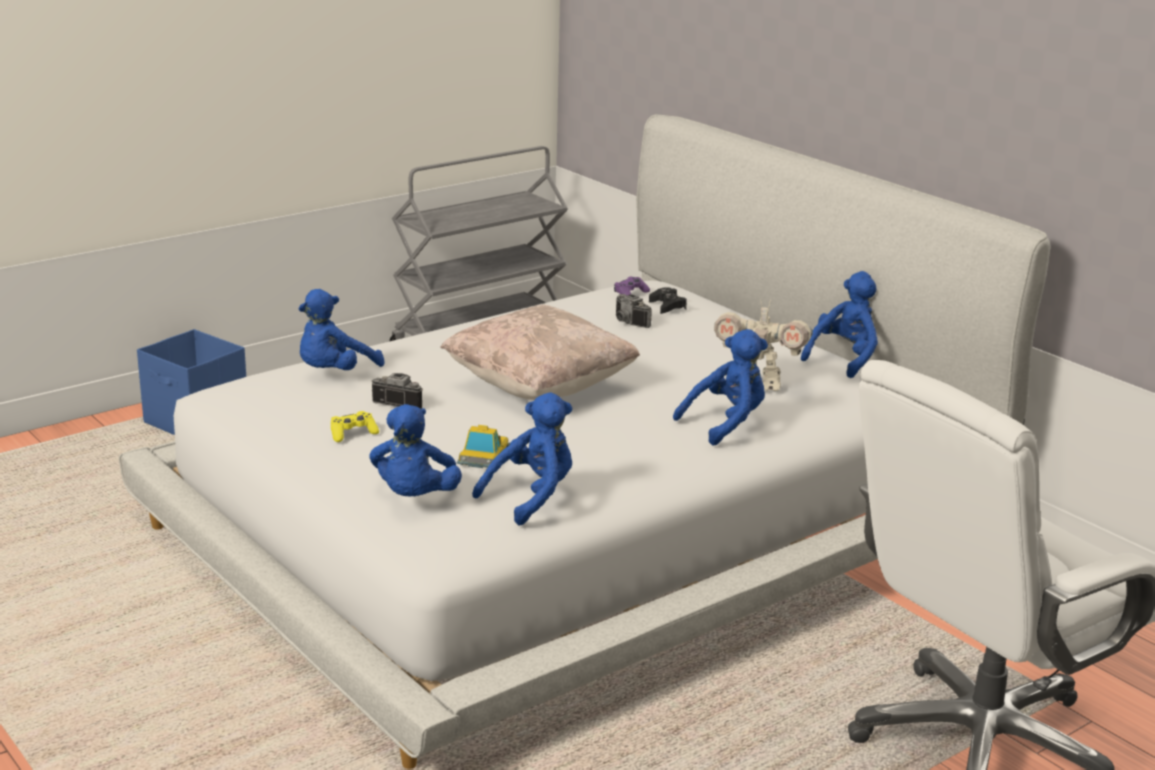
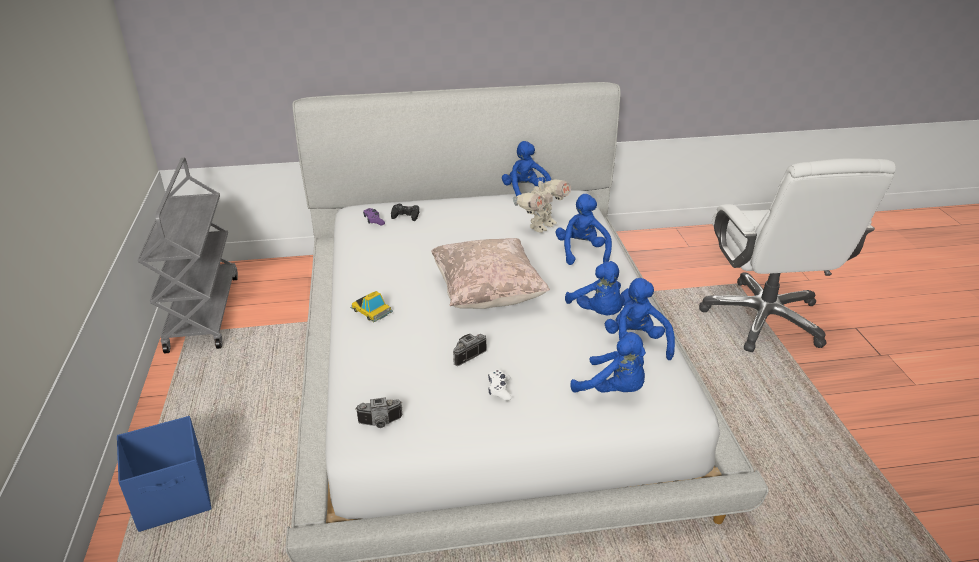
camera: 60 degrees left, 10 degrees up
blue plush toy [298,289,384,370] -> blue plush toy moved to [565,261,631,315]
yellow game controller [331,411,379,442] -> white game controller [488,370,512,401]
toy car [457,425,510,468] -> toy car moved to [350,291,393,322]
camera [616,294,652,328] -> camera moved to [356,397,402,428]

